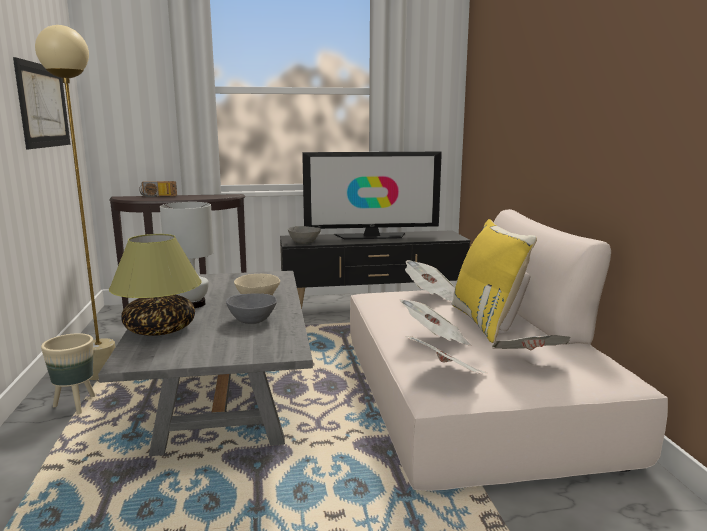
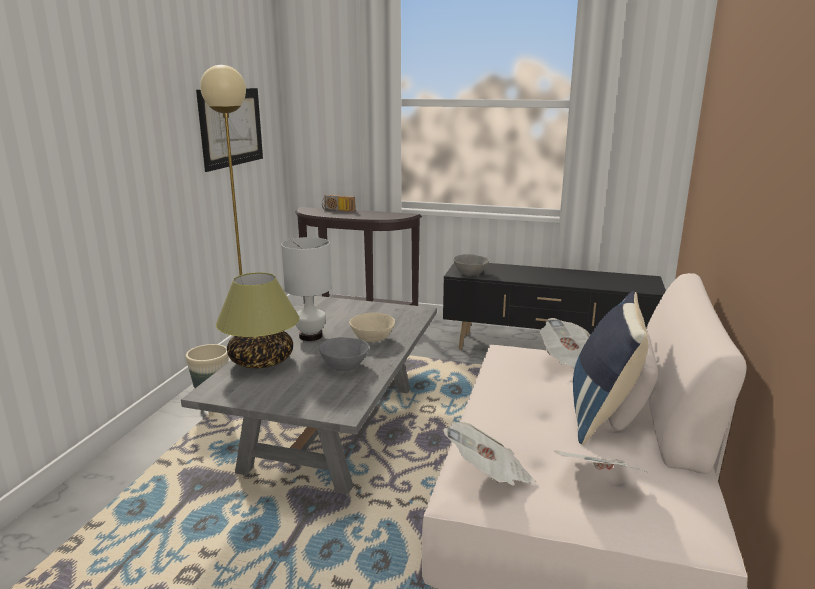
camera: 25 degrees right, 5 degrees up
television [302,151,442,240] -> none
newspaper [400,299,471,346] -> none
yellow pillow [452,219,537,343] -> blue pillow [573,291,649,445]

